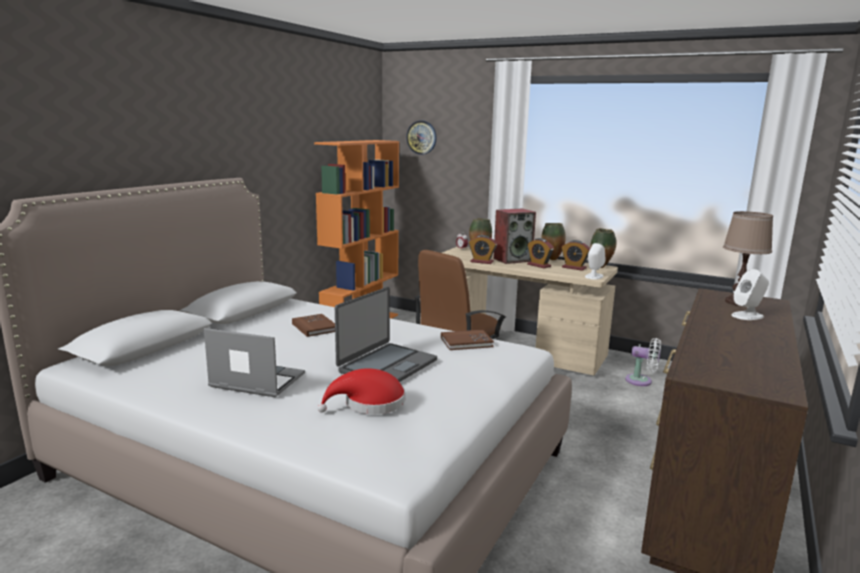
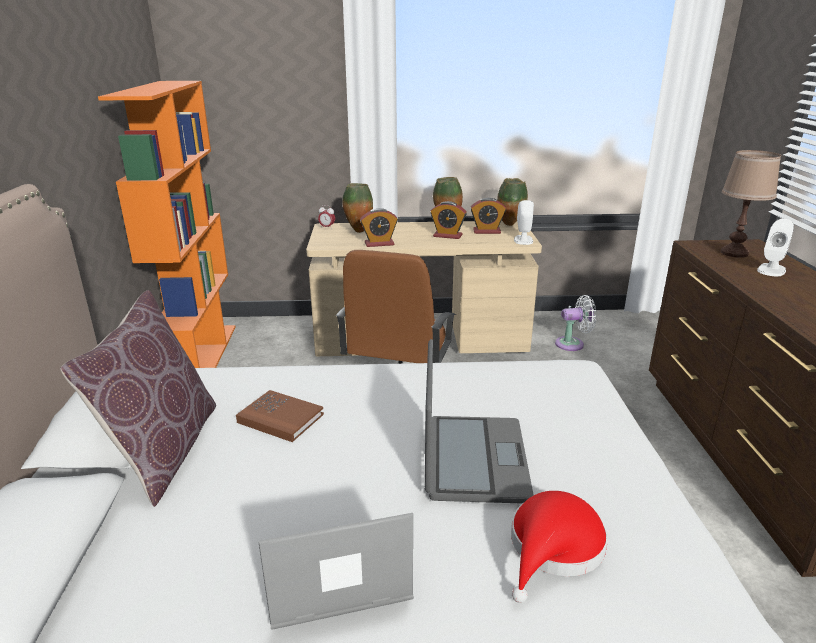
camera: 30 degrees left, 10 degrees up
wall clock [406,121,437,155] -> none
brown book [441,330,494,350] -> none
speaker [493,208,536,264] -> none
none -> brown pillow [60,290,216,507]

